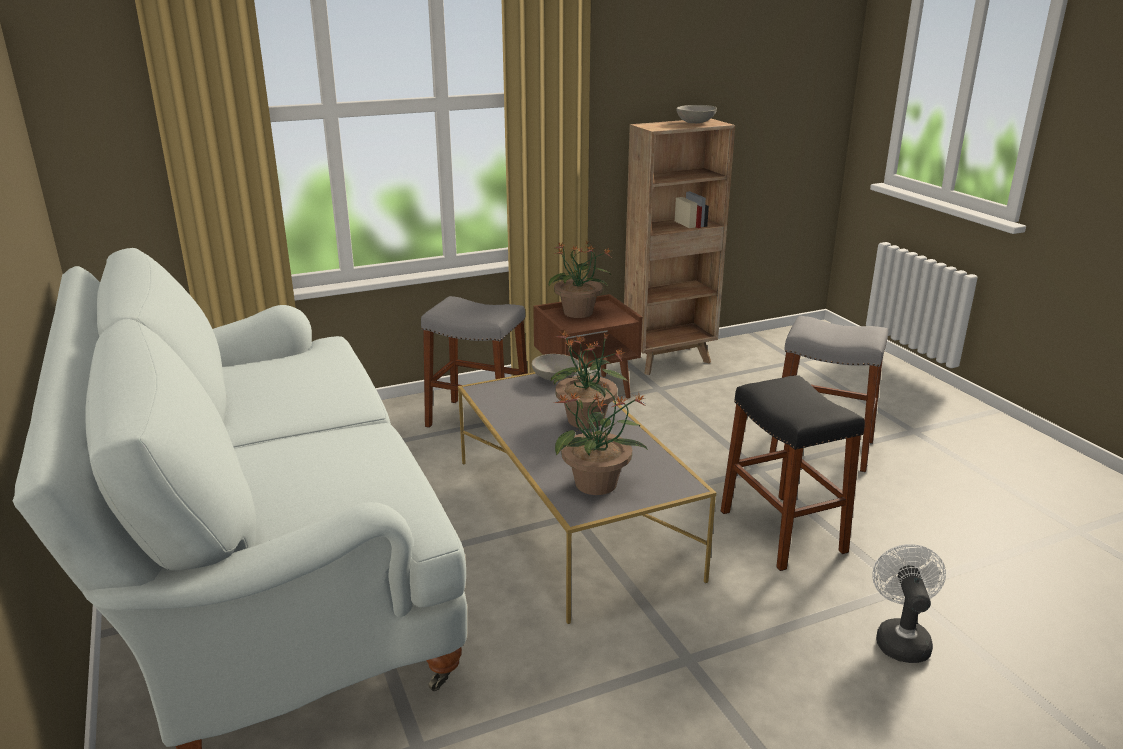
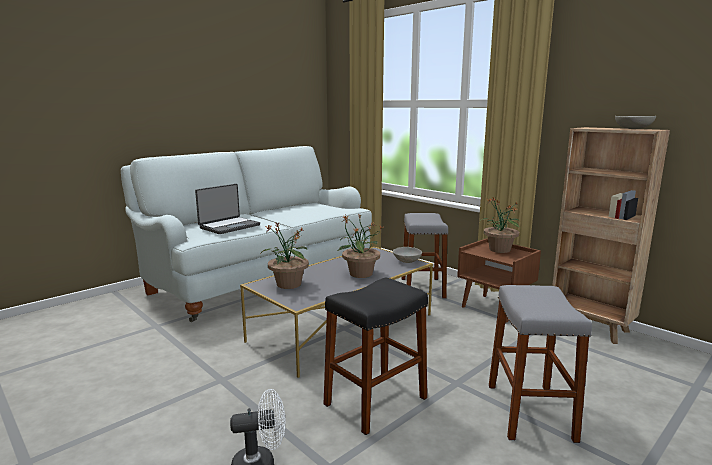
camera: 70 degrees right, 10 degrees down
none -> laptop [195,184,260,234]

